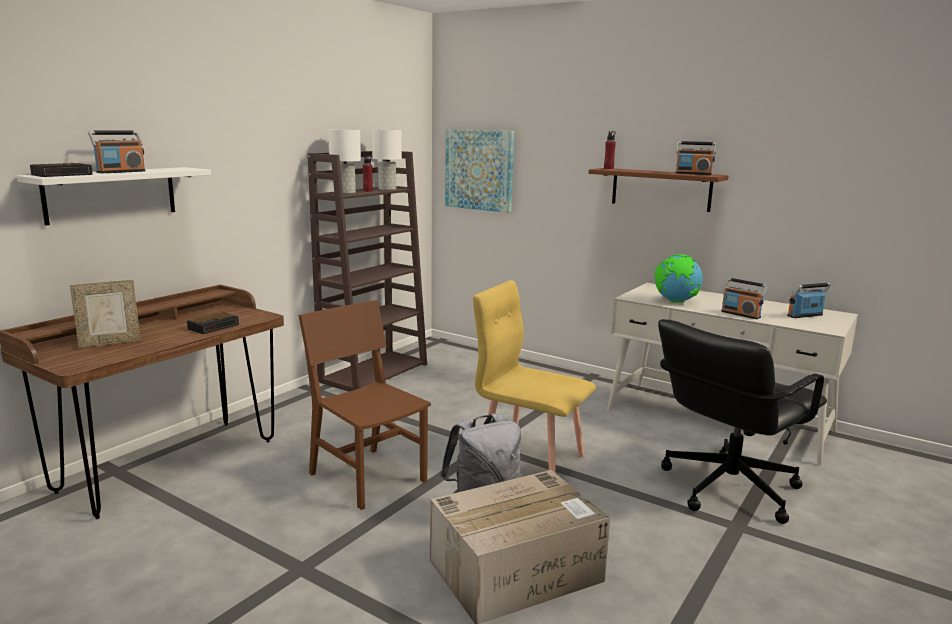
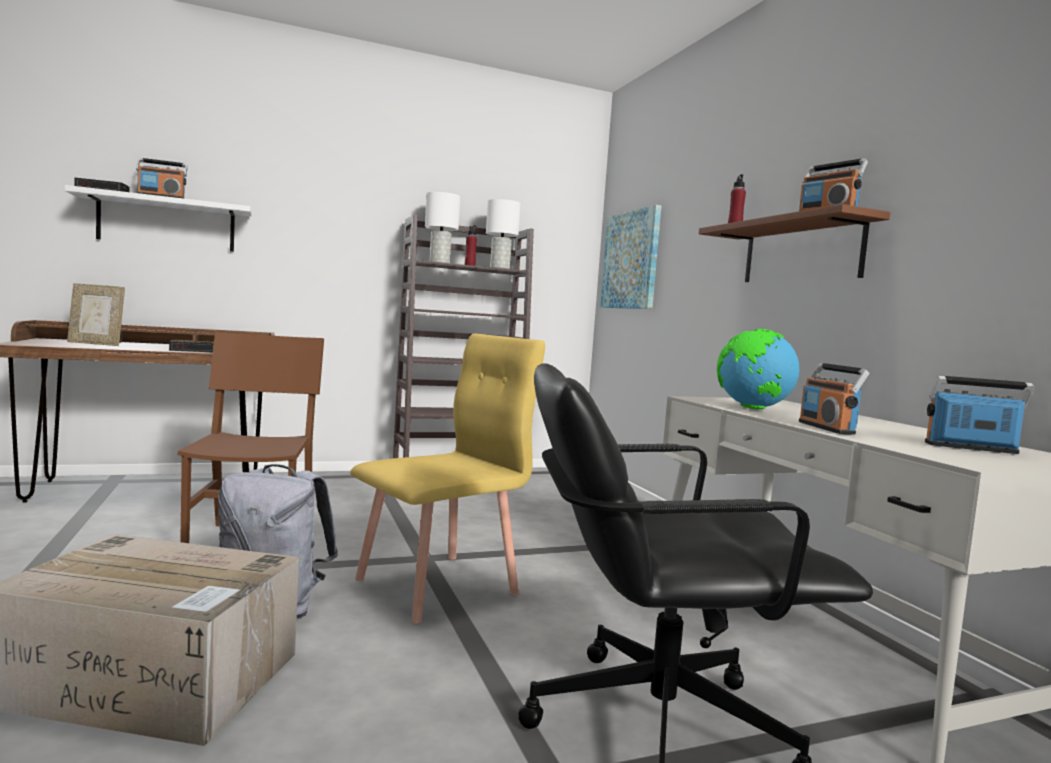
camera: 35 degrees right, 10 degrees down
yellow chair [473,280,596,473] -> yellow chair turned 75 degrees clockwise [350,333,545,624]

